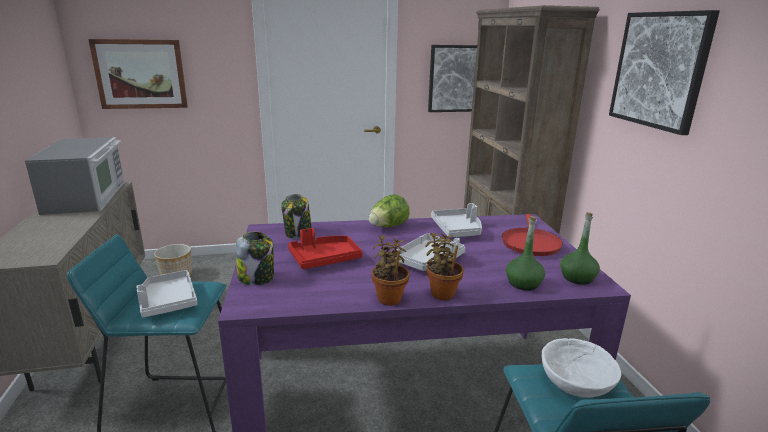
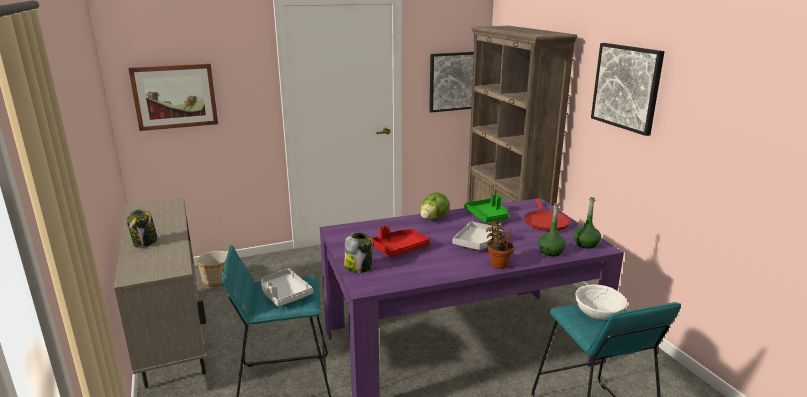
camera: 10 degrees left, 0 degrees up
microwave [25,137,125,215] -> none
jar [281,194,312,239] -> jar moved to [127,209,158,248]
potted plant [371,235,410,306] -> none
grey tray [431,203,482,237] -> green tray [464,194,509,223]

